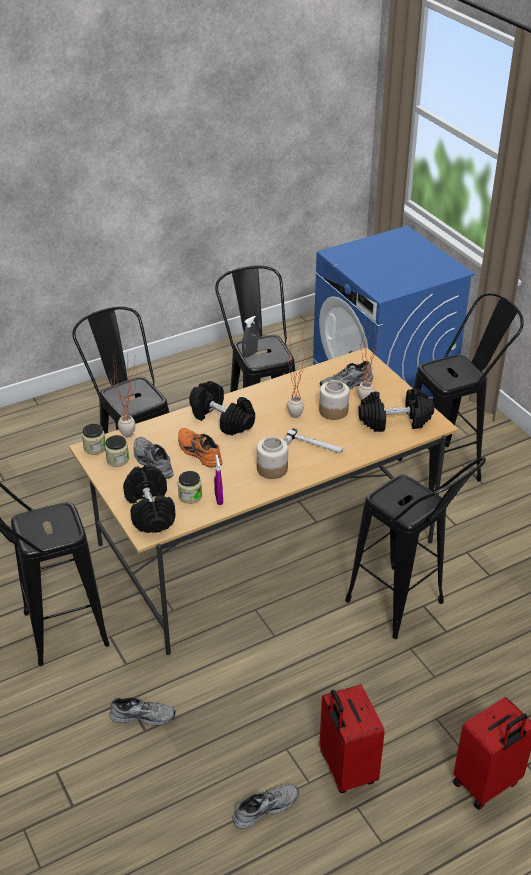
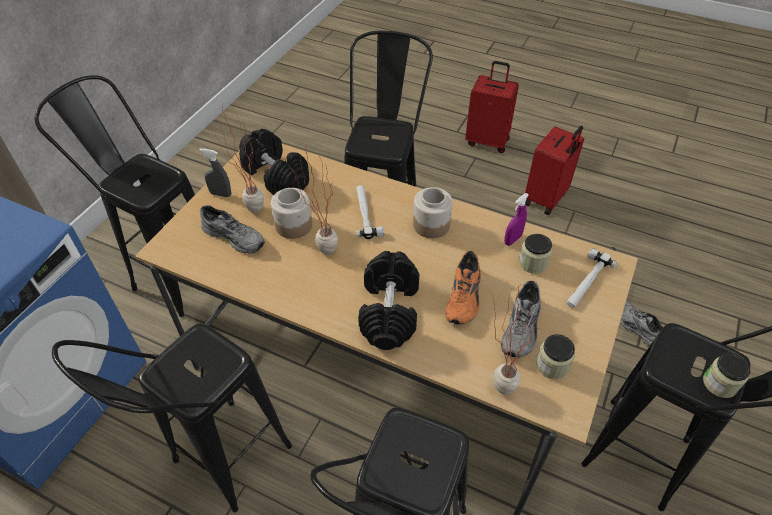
camera: 125 degrees left, 10 degrees up
jar [82,424,106,455] -> jar moved to [703,353,750,398]
black dumbbell [123,465,176,533] -> hammer [567,248,617,307]
grey shoe [232,784,299,829] -> none
grey spray bottle [242,316,258,358] -> grey spray bottle moved to [199,148,231,197]

